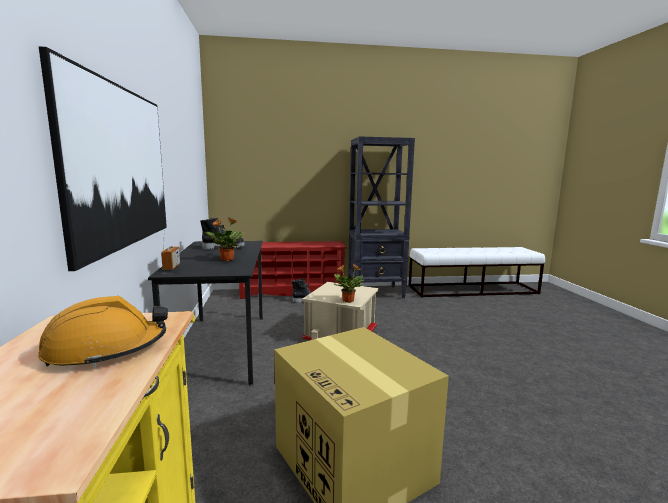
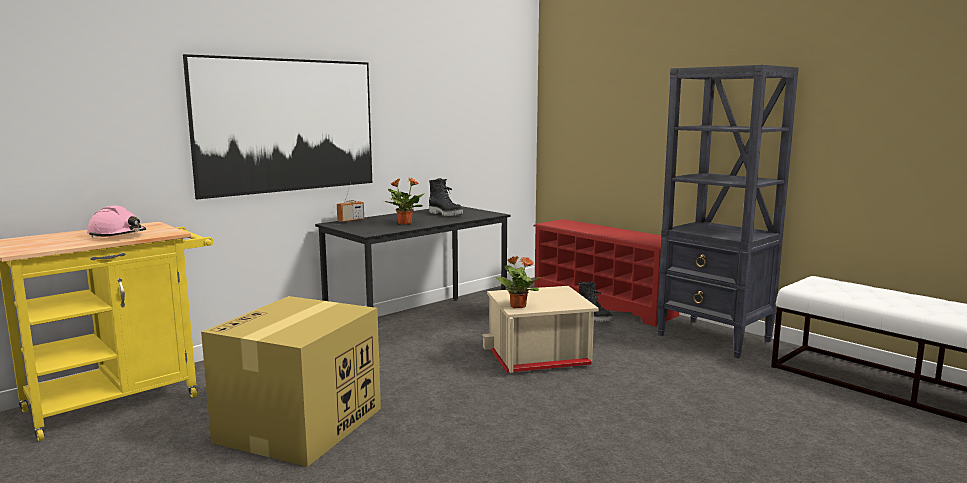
camera: 55 degrees right, 0 degrees up
orange hard hat [38,296,168,367] -> pink hard hat [87,205,146,238]

